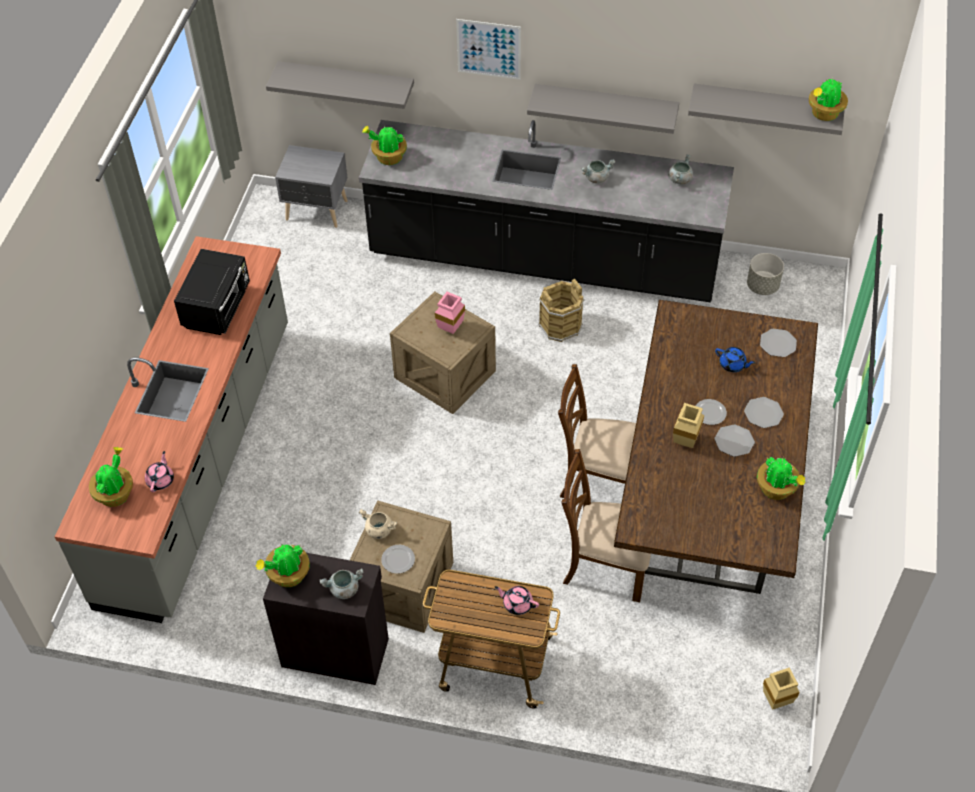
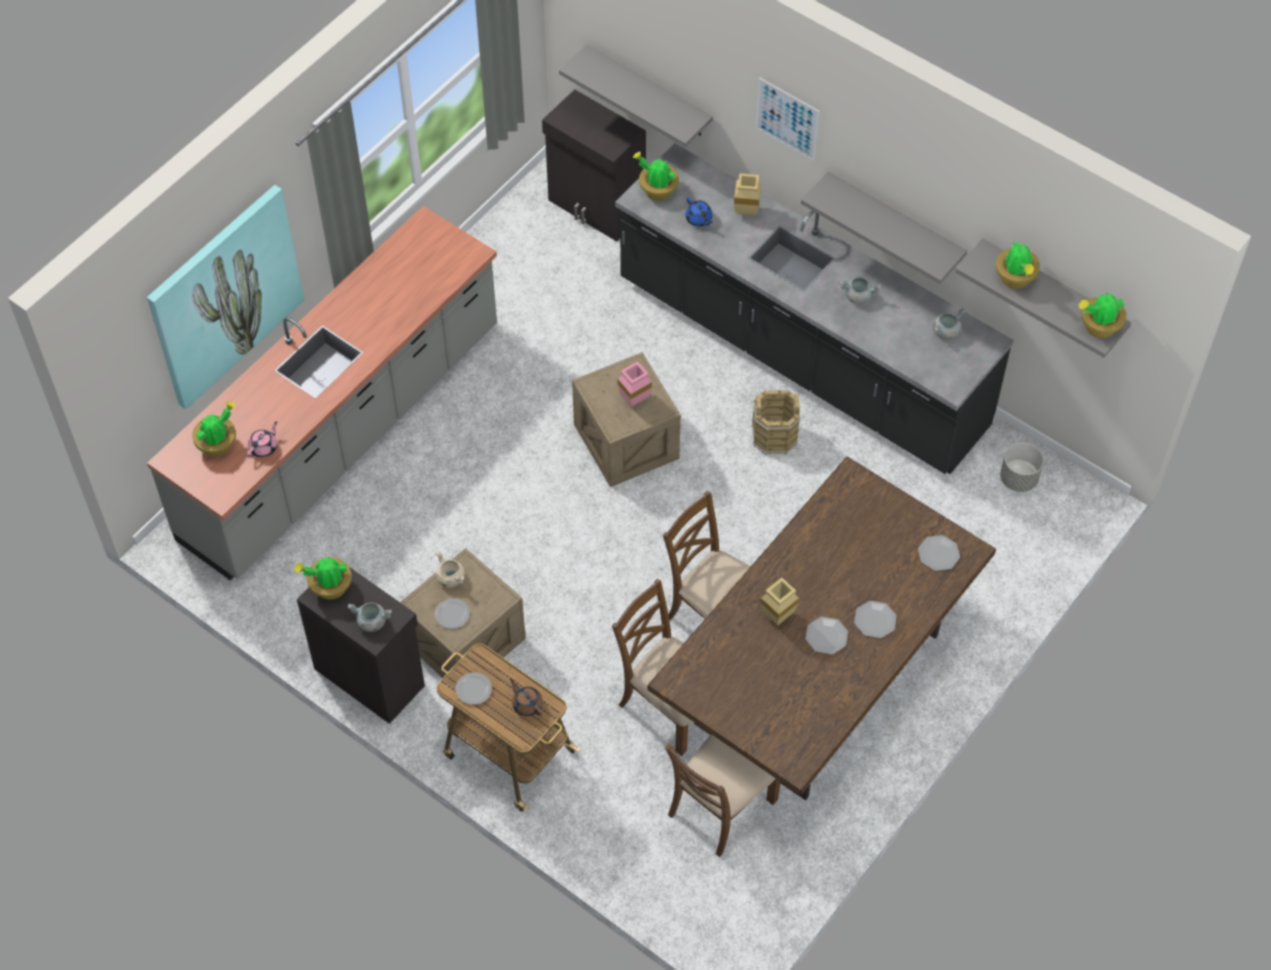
camera: 25 degrees right, 5 degrees up
black microwave [174,249,250,335] -> none
grey nightstand [275,145,348,228] -> black cabinet [542,89,646,242]
pink teapot [495,586,539,615] -> brown teapot [510,679,543,716]
plate [696,399,727,425] -> plate moved to [456,672,492,705]
blue teapot [715,347,755,372] -> blue teapot moved to [685,197,713,226]
potted plant [757,457,805,500] -> potted plant moved to [995,241,1040,289]
beige vase [763,667,800,710] -> beige vase moved to [734,173,761,216]
none -> picture [147,185,304,409]
none -> brown chair [665,734,780,857]

